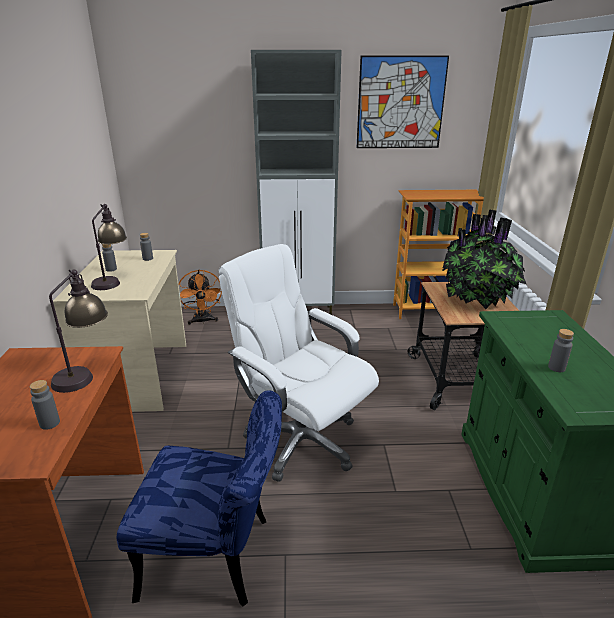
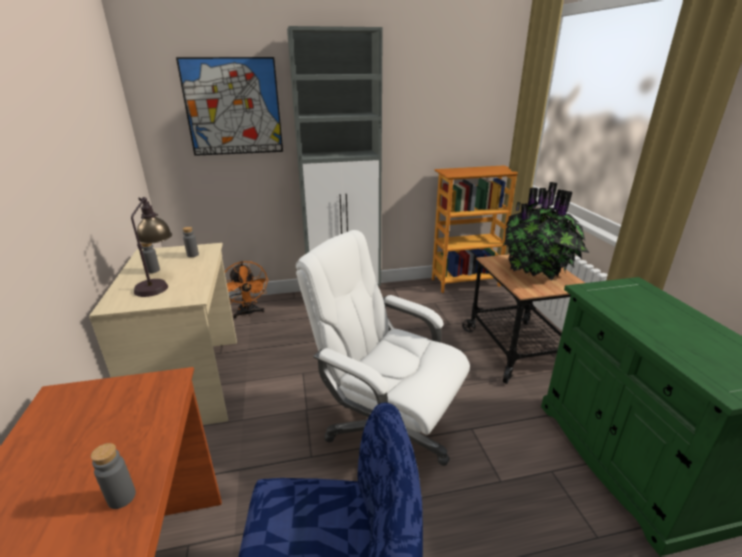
camera: 10 degrees left, 0 degrees up
table lamp [49,269,108,393] -> none
picture [357,56,449,148] -> picture moved to [176,57,283,156]
grey bottle [548,329,574,372] -> none

